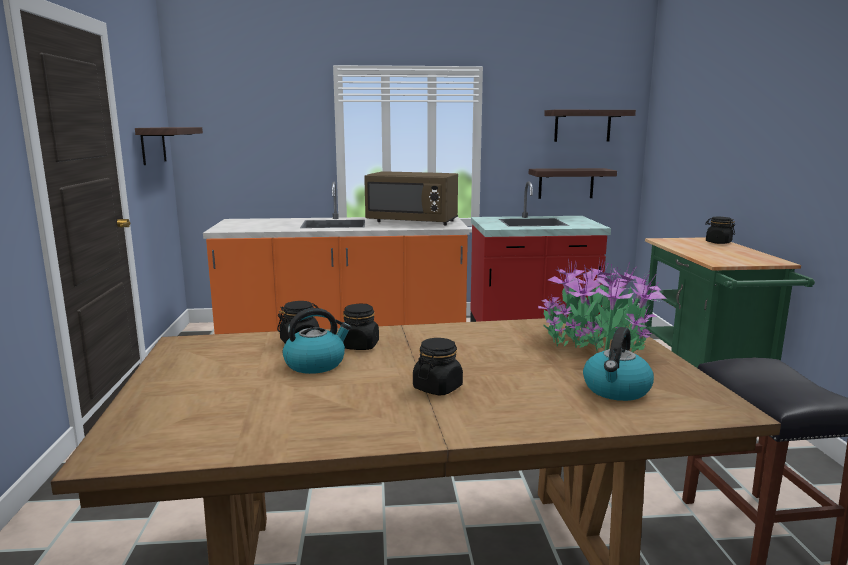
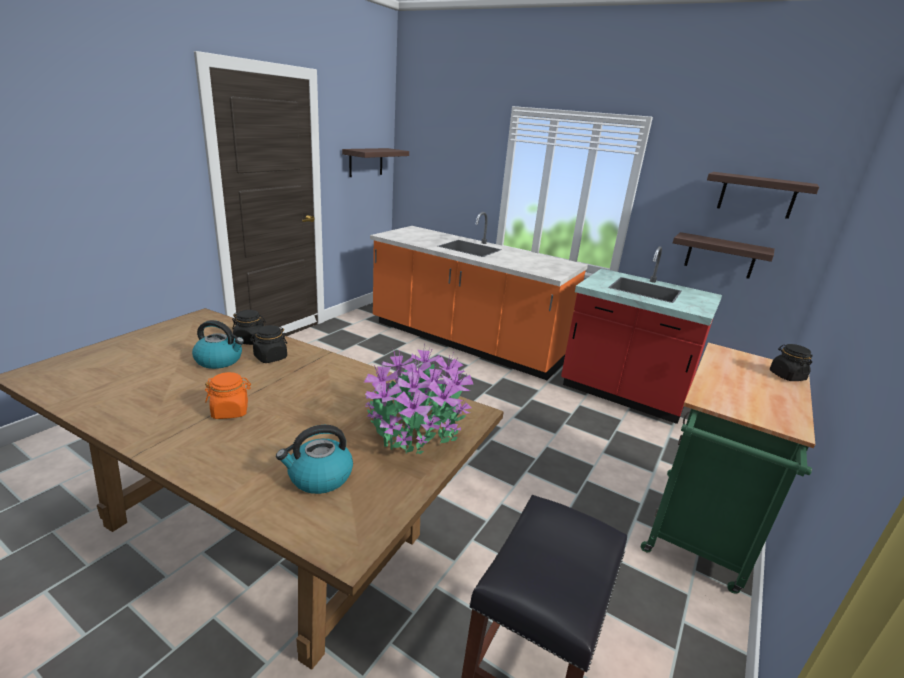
camera: 35 degrees right, 10 degrees up
brown microwave [364,171,458,225] -> none
black jar [413,338,463,396] -> orange jar [205,372,251,419]

